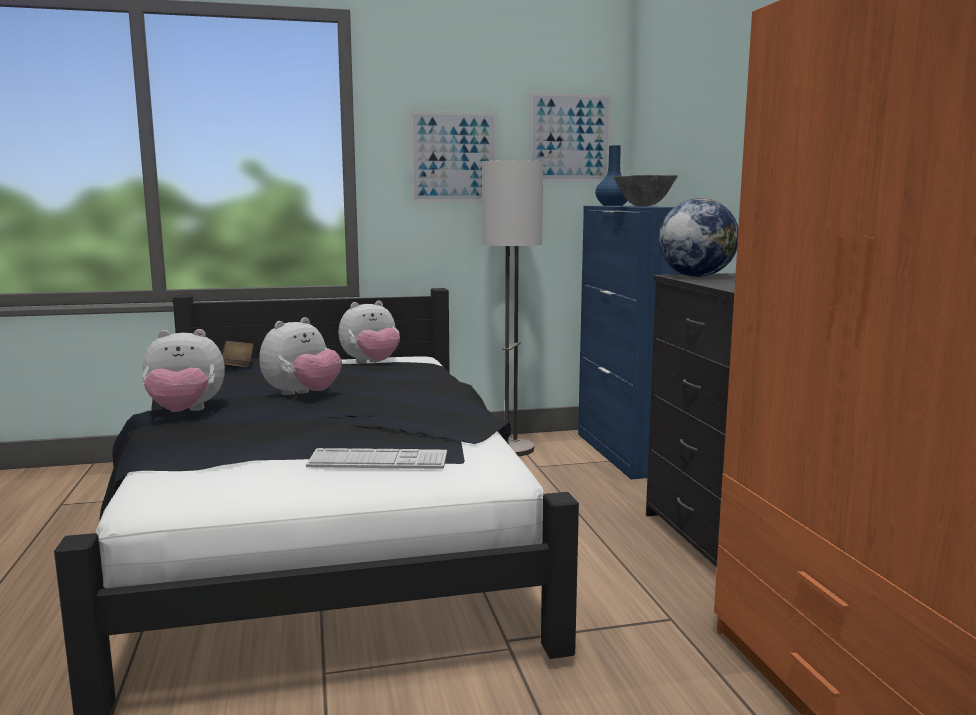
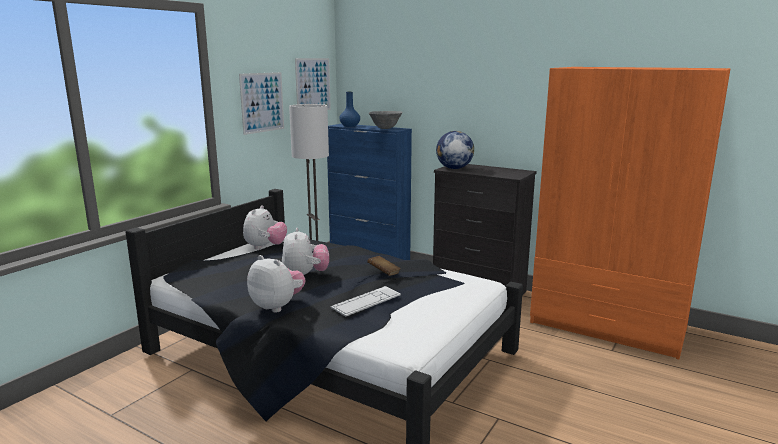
camera: 45 degrees left, 5 degrees up
plush toy [142,329,225,412] -> plush toy turned 90 degrees counterclockwise [247,255,305,313]
brown book [222,341,254,367] -> brown book moved to [367,256,401,276]
keyboard [306,448,447,469] -> keyboard moved to [331,286,401,317]

